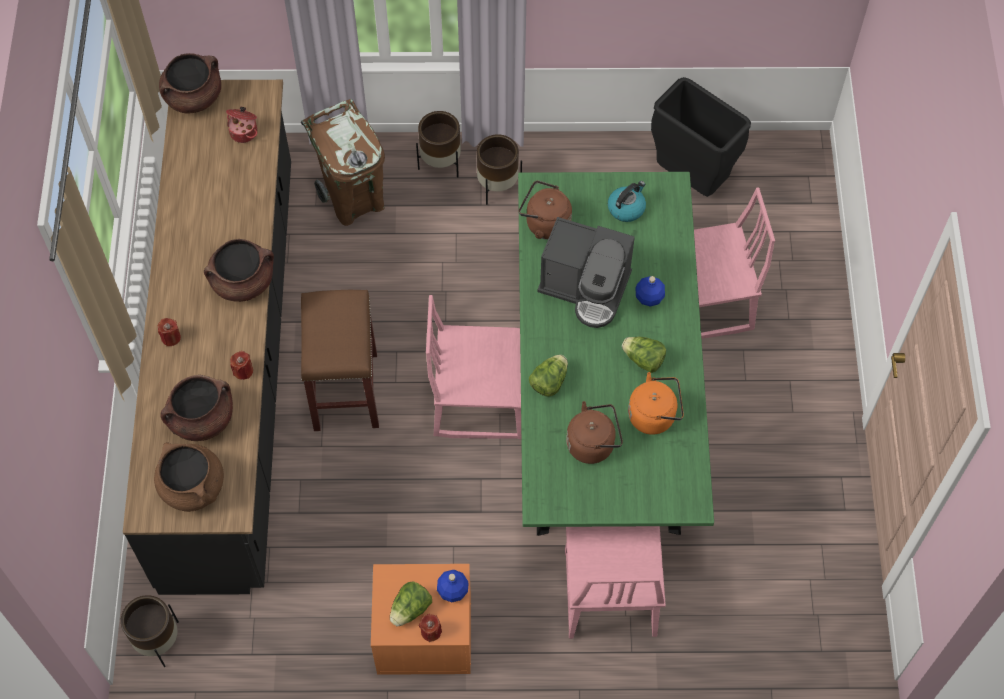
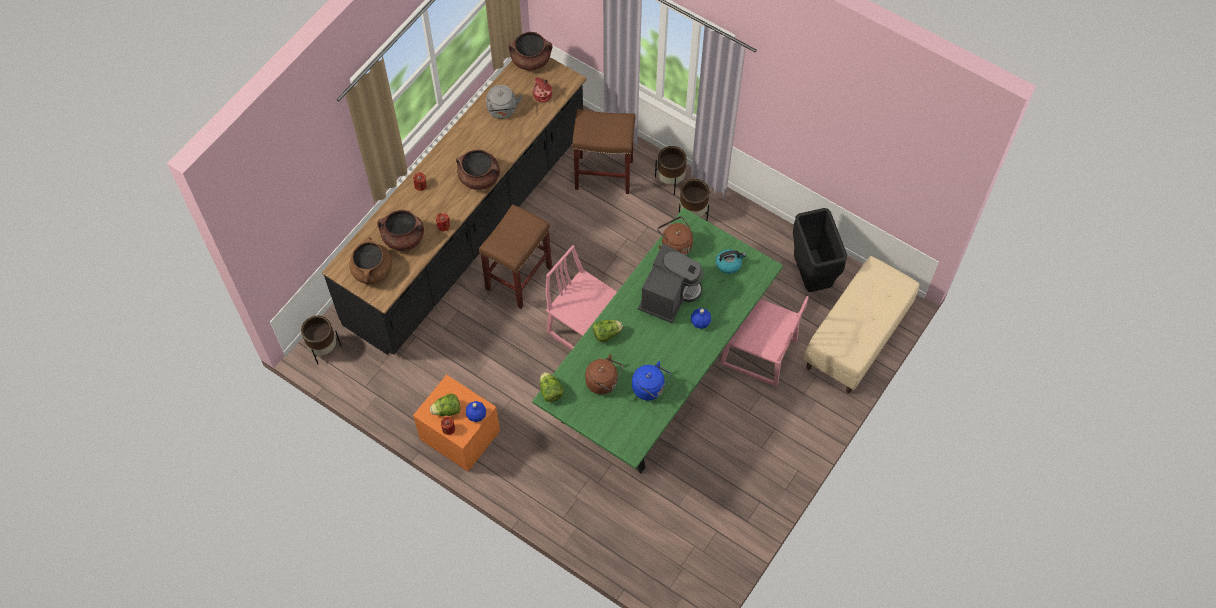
camera: 35 degrees right, 0 degrees up
brown trash can [301,99,385,226] -> brown stool [572,109,635,194]
coffee machine [537,217,635,328] -> coffee machine turned 120 degrees counterclockwise [638,243,704,323]
pink chair [565,526,666,639] -> none
lettuce [622,337,666,373] -> lettuce moved to [540,372,564,402]
orange kettle [628,372,684,435] -> blue kettle [632,361,671,400]
none -> grey kettle [486,85,522,119]
none -> beige bench [804,256,919,394]

